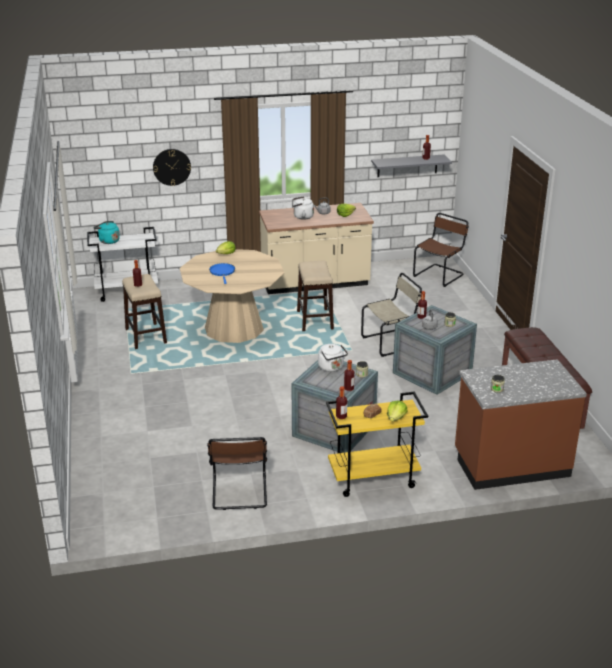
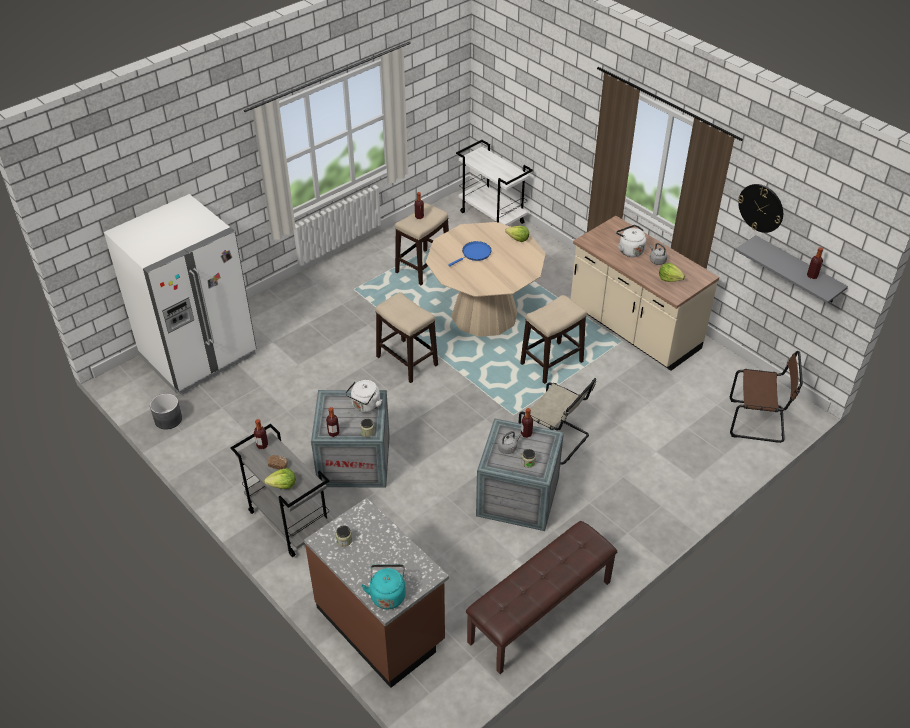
camera: 60 degrees right, 15 degrees up
turquoise kettle [93,221,120,244] -> turquoise kettle moved to [361,564,406,609]
wall clock [153,149,191,186] -> wall clock moved to [738,184,783,233]
brown chair [207,437,267,510] -> none
yellow cart [326,391,428,497] -> grey cart [230,424,330,557]
none -> white fridge [104,194,257,395]
none -> grey planter [150,393,182,430]
none -> stool [376,292,438,383]

